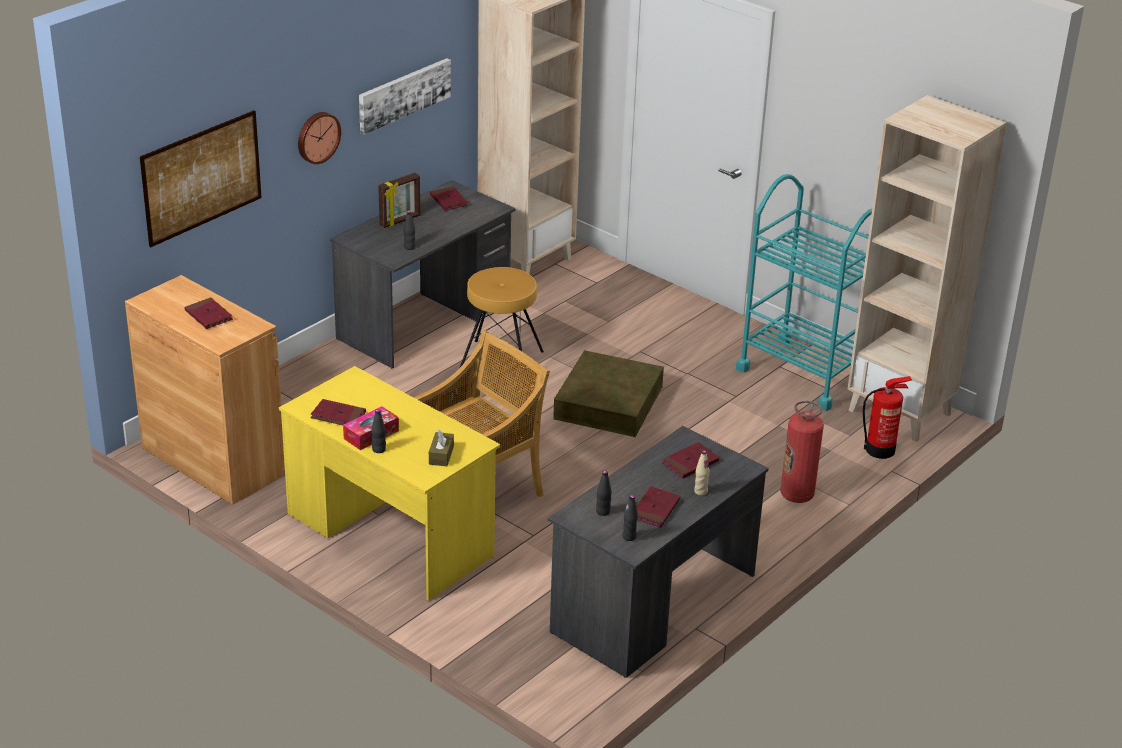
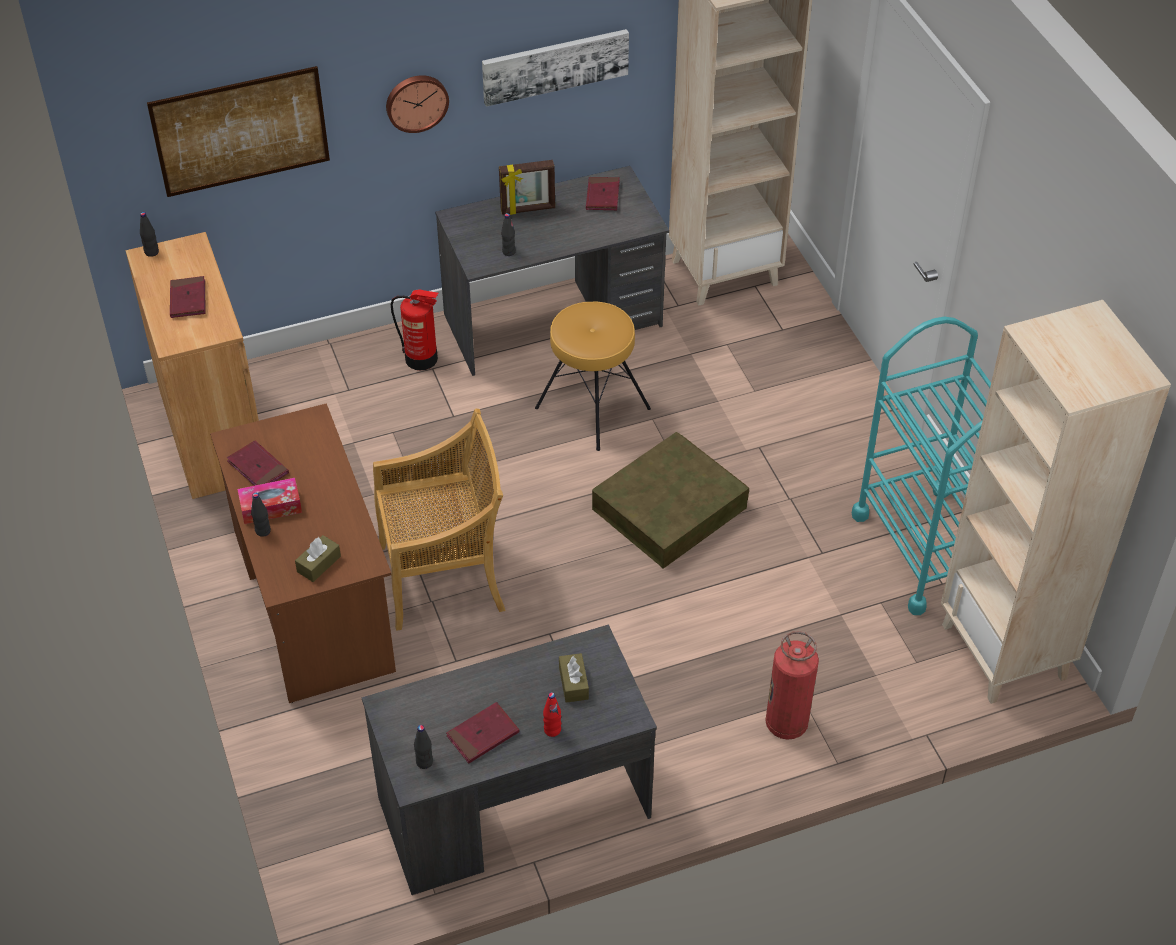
camera: 30 degrees right, 15 degrees up
yellow desk [279,366,500,601] -> brown desk [210,403,396,703]
black bottle [596,470,612,516] -> black bottle moved to [140,212,159,257]
red book [662,442,719,479] -> brown tissue box [559,653,589,703]
beige bottle [694,450,710,495] -> red bottle [543,692,561,737]
fire extinguisher [863,376,912,459] -> fire extinguisher moved to [390,289,438,370]

